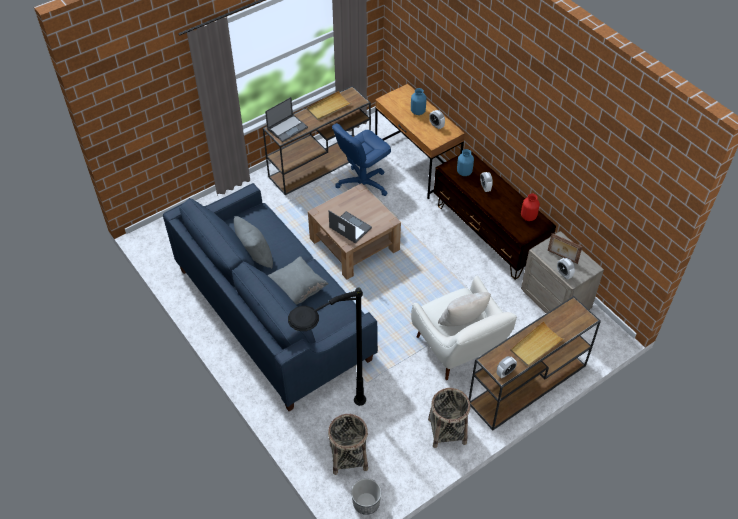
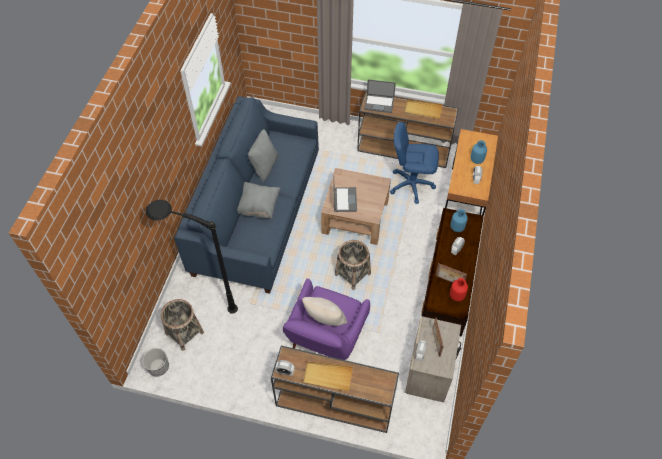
camera: 50 degrees right, 5 degrees up
white armchair [411,276,517,380] -> purple armchair [283,278,370,360]
basket [428,388,470,448] -> basket moved to [335,240,371,290]
none -> picture frame [435,263,467,283]

